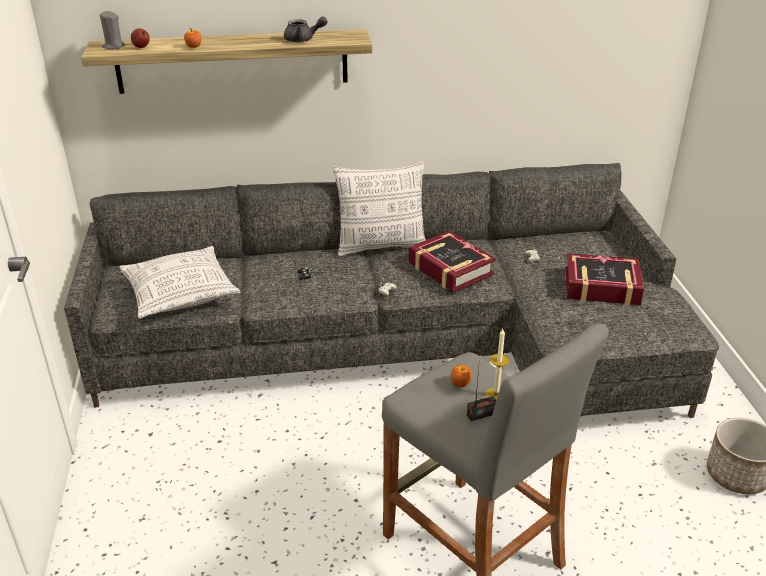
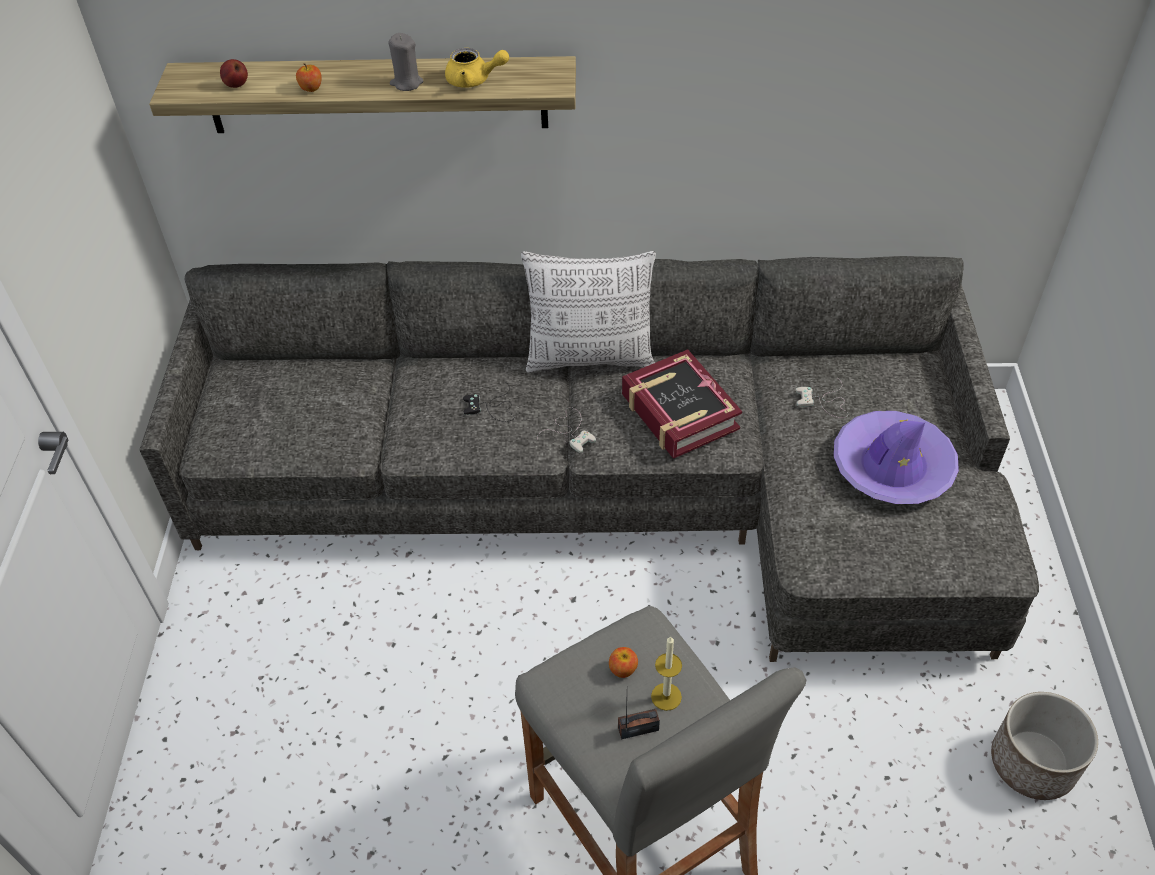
camera: 10 degrees right, 15 degrees up
grey candle [100,11,125,49] -> grey candle moved to [389,33,423,91]
pillow [120,246,241,318] -> none
grey teapot [284,17,327,42] -> yellow teapot [445,48,509,88]
book [565,253,644,306] -> purple hat [834,411,959,504]

